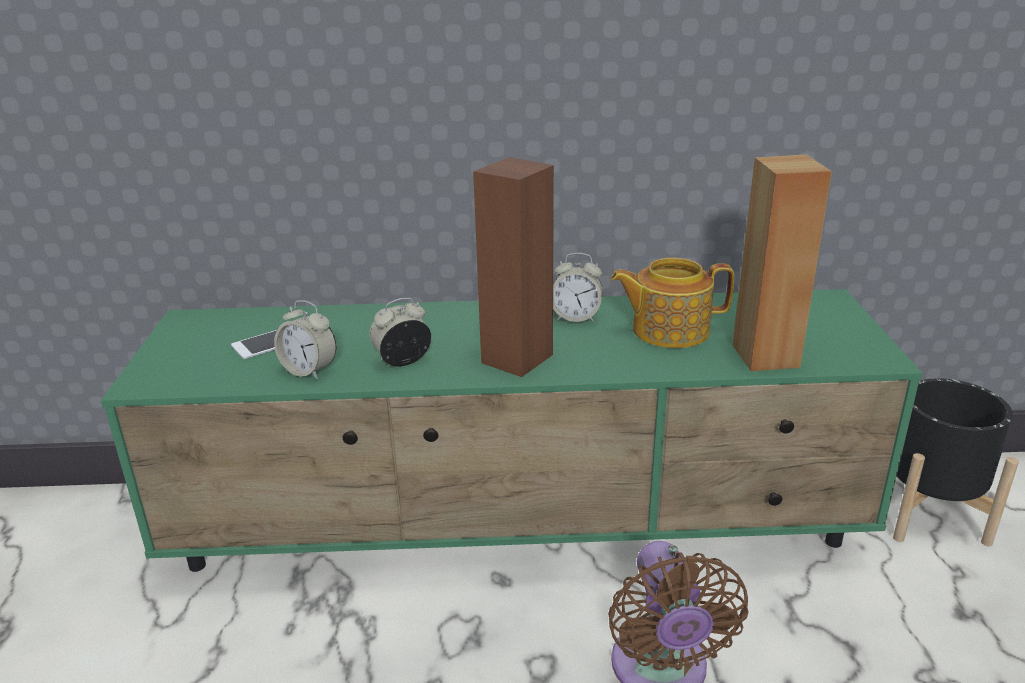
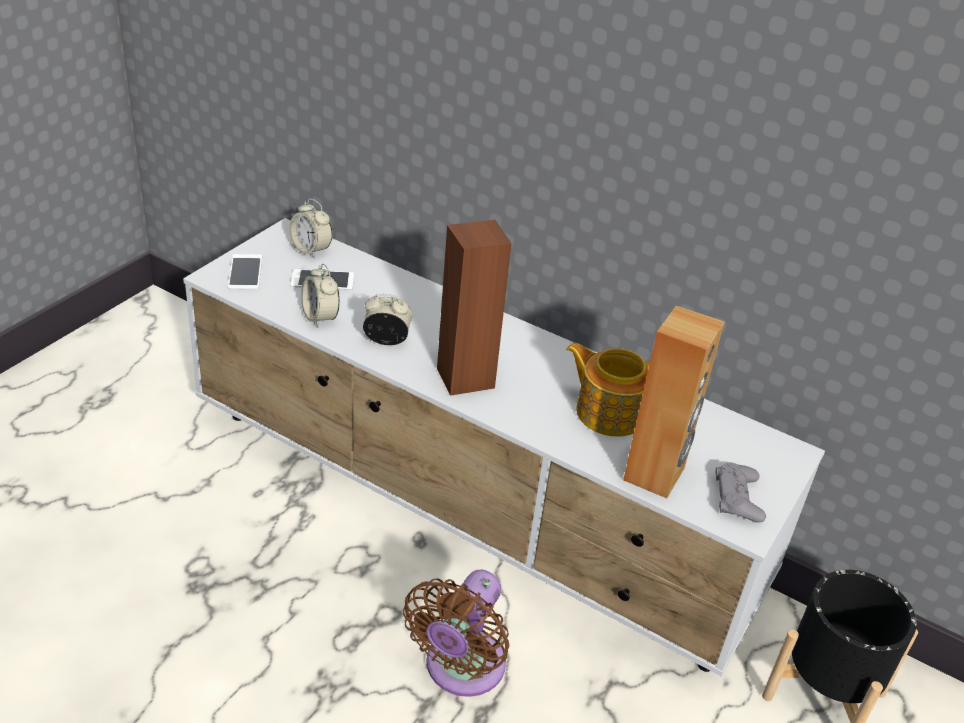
camera: 30 degrees right, 10 degrees up
green tv stand [101,289,923,572] -> white tv stand [183,218,825,676]
alarm clock [553,253,602,322] -> alarm clock moved to [289,199,332,259]
none -> phone [228,254,262,290]
none -> grey game controller [715,462,766,523]

